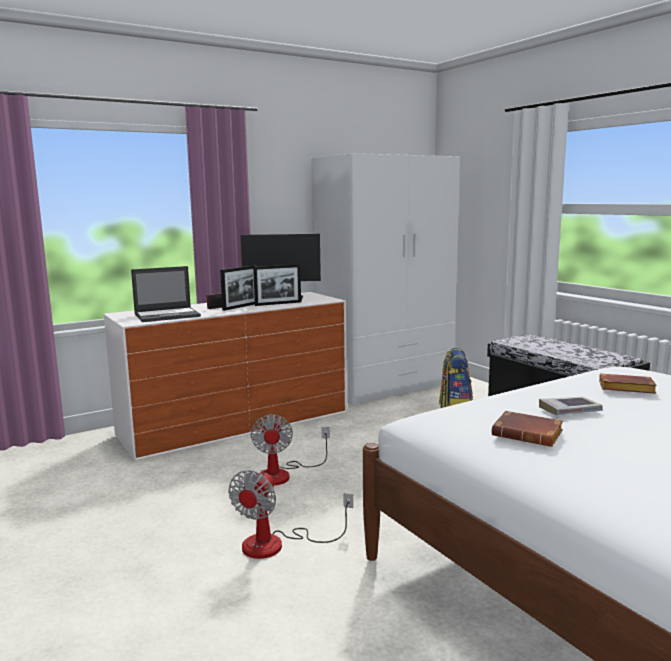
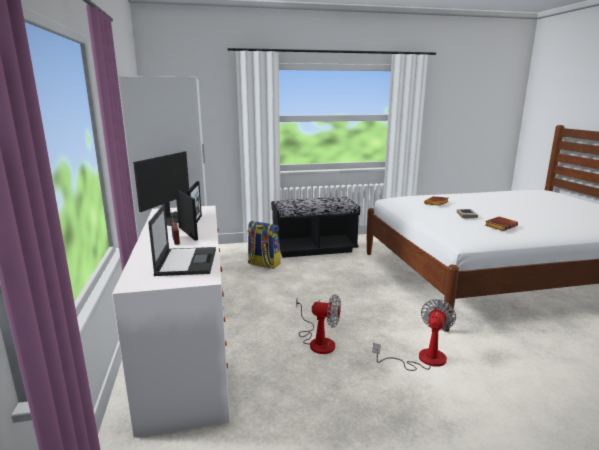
camera: 70 degrees left, 5 degrees up
fan [228,470,353,559] -> fan turned 105 degrees counterclockwise [373,299,456,371]

